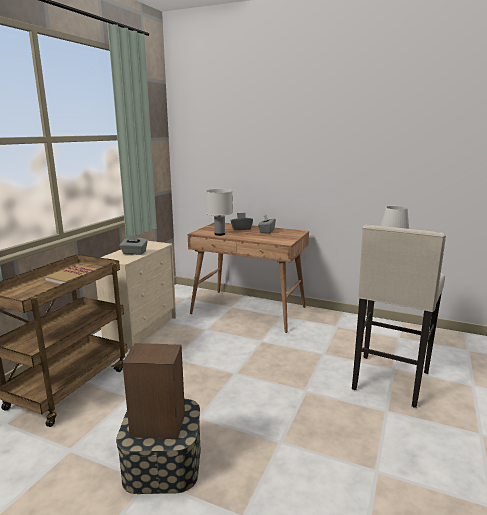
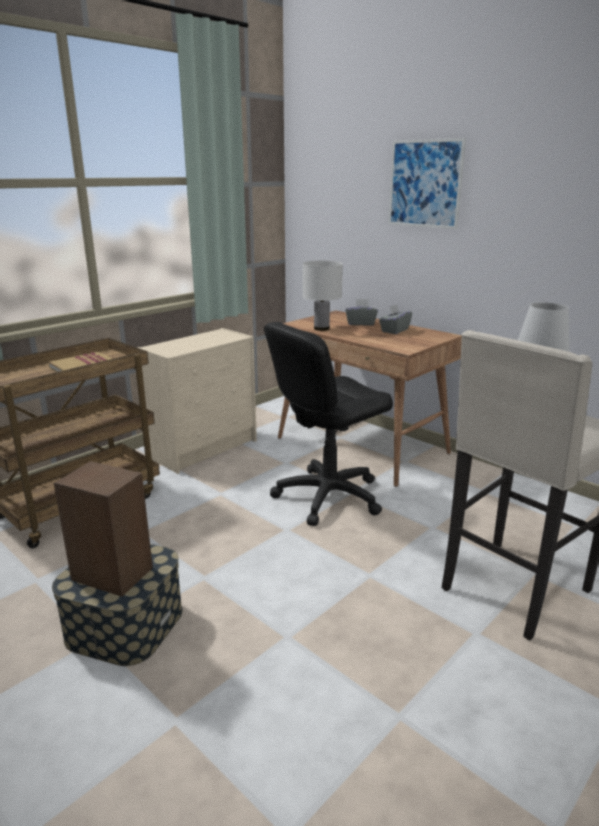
camera: 20 degrees right, 5 degrees up
grey tissue box [120,235,148,255] -> none
none -> black office chair [264,322,393,526]
none -> picture [388,138,466,229]

